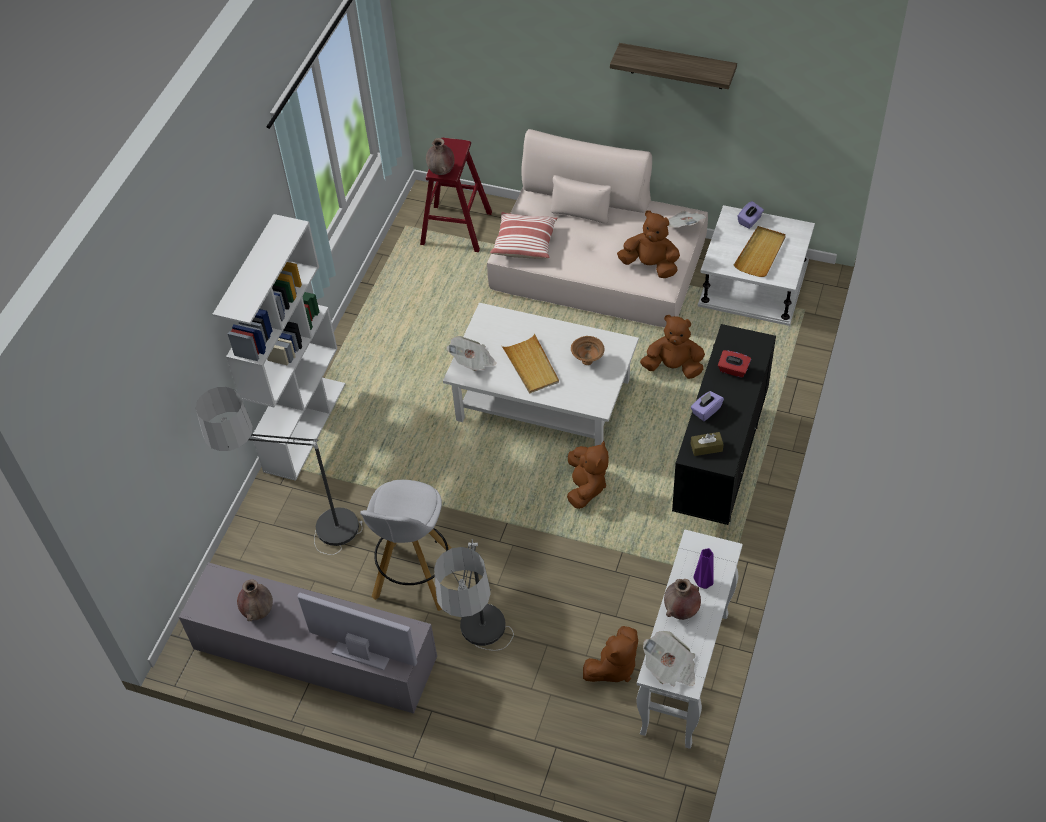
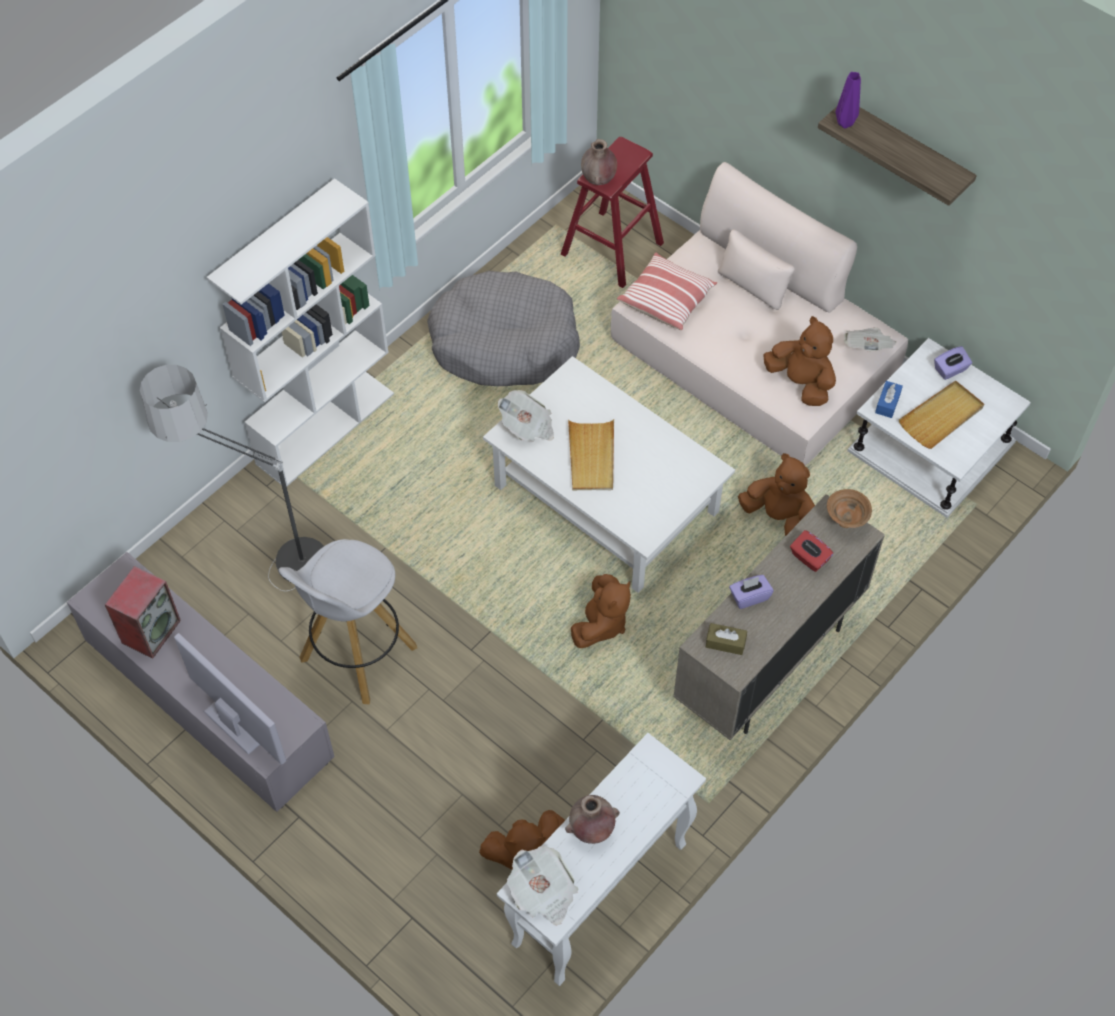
camera: 20 degrees right, 5 degrees up
brown vase [237,580,273,621] -> speaker [105,566,181,659]
floor lamp [434,539,514,651] -> none
brown bowl [571,336,605,365] -> brown bowl moved to [827,489,872,528]
black cabinet [672,324,776,525] -> beige cabinet [673,494,885,740]
purple vase [693,548,714,589] -> purple vase moved to [836,72,861,129]
none -> grey dog bed [427,271,580,386]
none -> blue tissue box [875,381,903,418]

